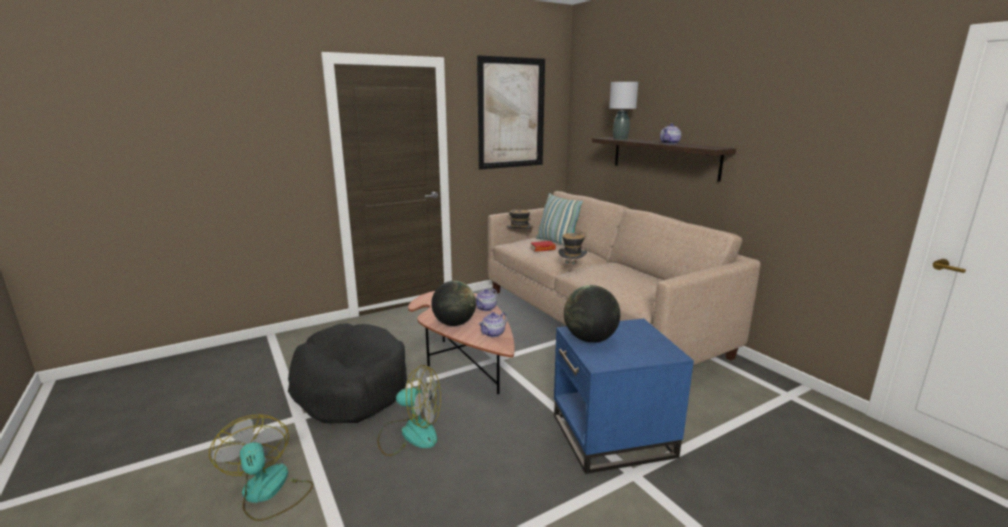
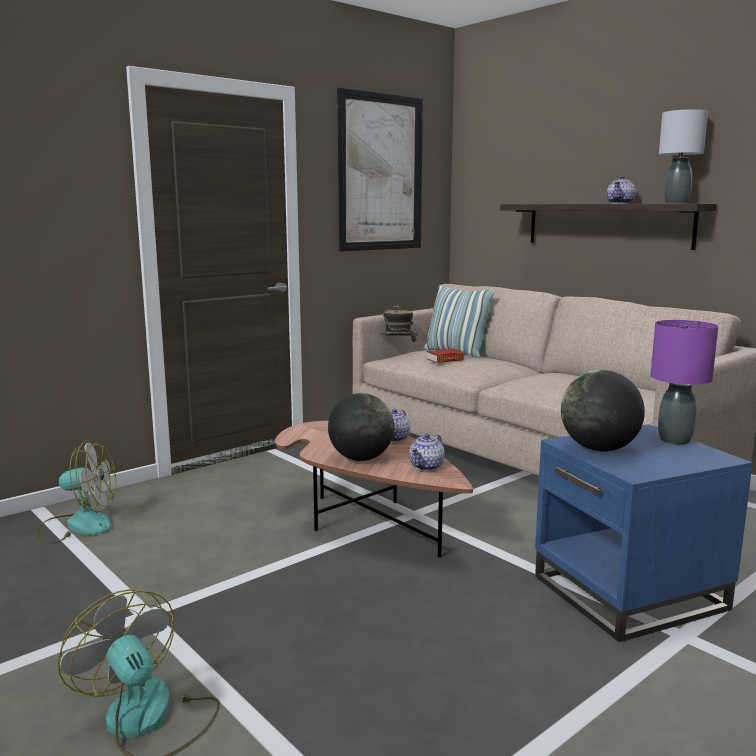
camera: 10 degrees left, 5 degrees down
black dog bed [288,323,407,423] -> none
fan [377,365,441,456] -> fan moved to [36,440,116,544]
hat [558,231,587,273] -> none
grey table lamp [609,82,638,140] -> grey table lamp moved to [659,109,708,203]
none -> purple table lamp [651,320,718,445]

